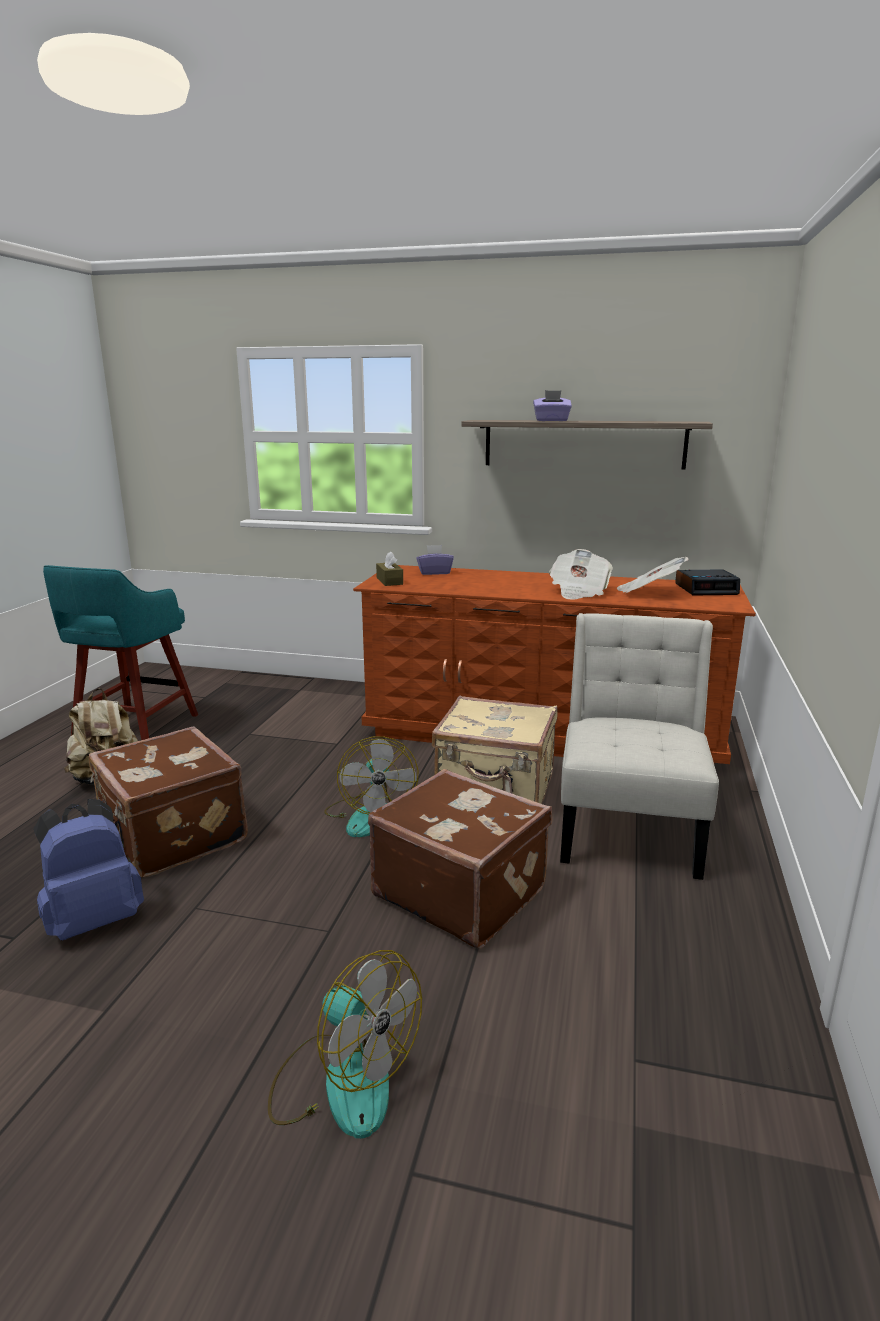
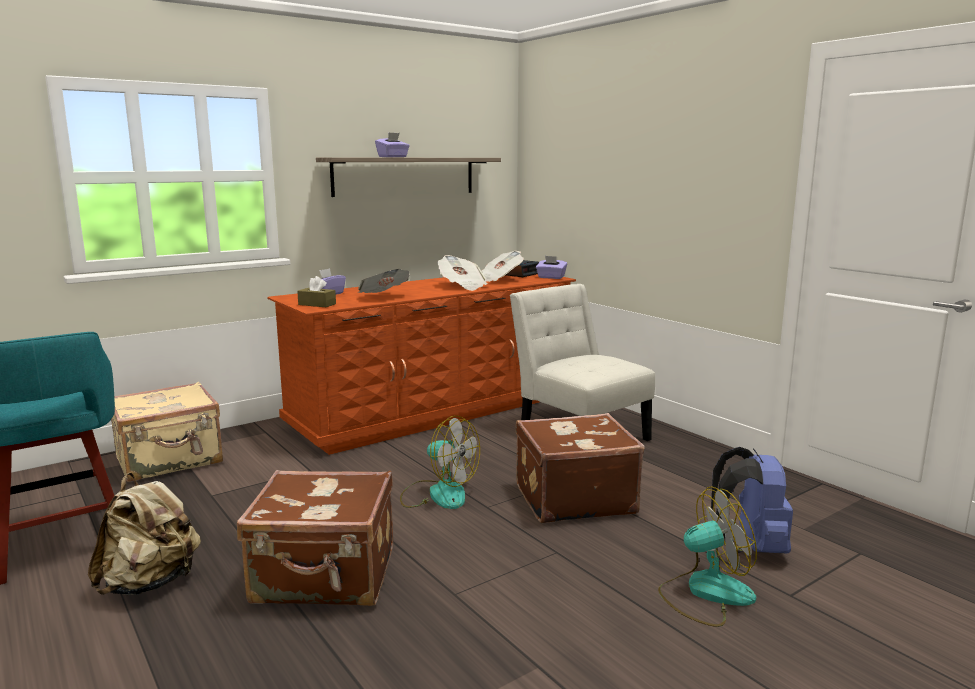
camera: 50 degrees left, 5 degrees down
blue backpack [33,799,144,940] -> blue backpack moved to [711,447,793,554]
beige suitcase [432,695,558,804] -> beige suitcase moved to [111,382,223,482]
none -> newspaper [358,269,410,293]
none -> purple tissue box [536,256,567,279]

